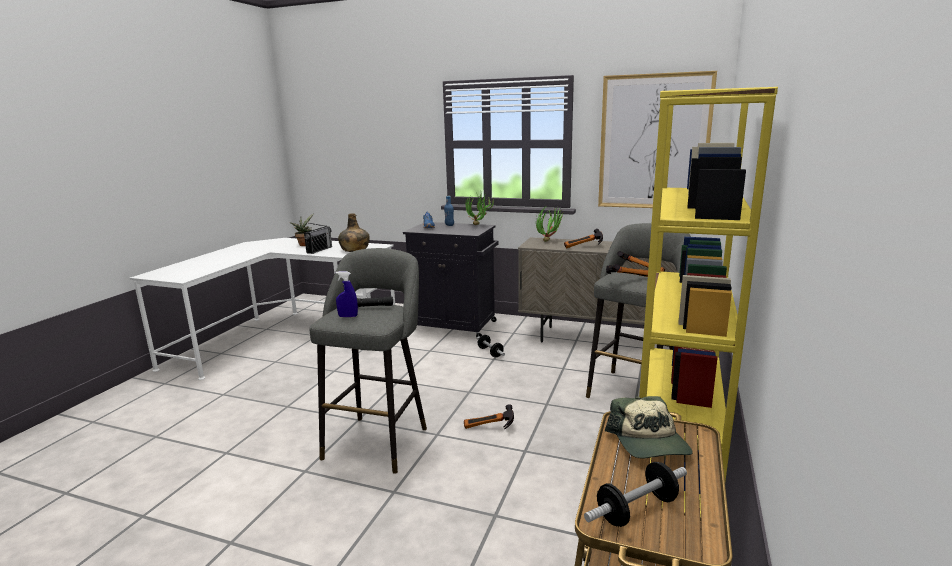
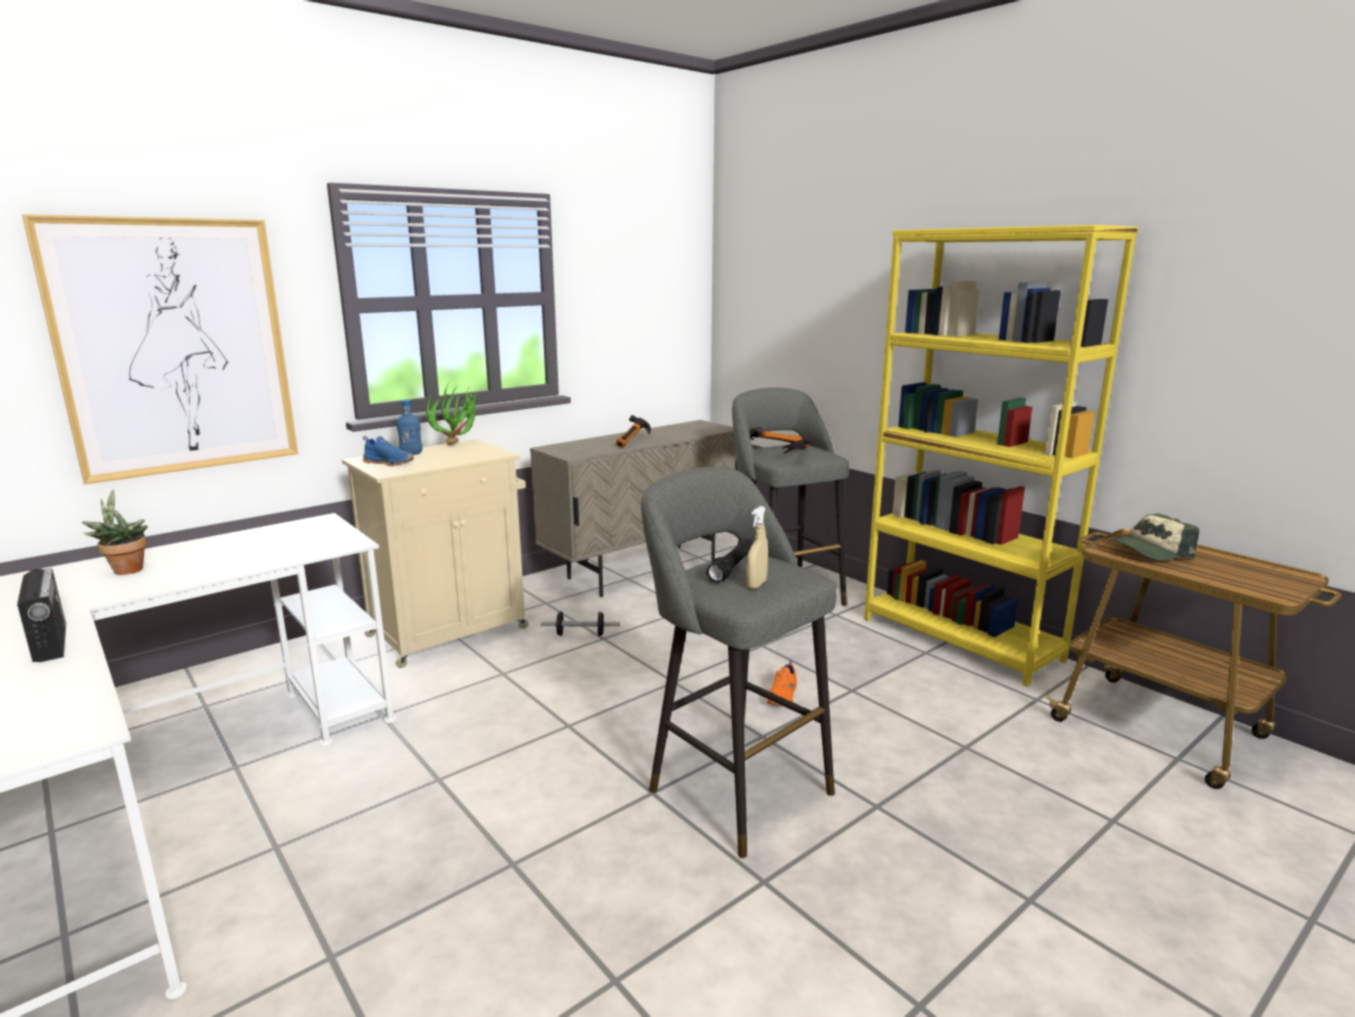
camera: 60 degrees left, 0 degrees up
radio [304,223,332,254] -> radio moved to [17,567,66,662]
blue spray bottle [336,271,358,317] -> beige spray bottle [746,506,768,589]
green bottle [338,213,370,252] -> none
black cabinet [403,222,499,337] -> beige cabinet [342,439,528,668]
hammer [464,404,514,429] -> orange shoe [767,659,797,706]
potted plant [536,206,564,242] -> none
dumbbell [584,462,687,527] -> none
picture [598,71,717,208] -> picture moved to [22,214,298,485]
cap [605,396,693,459] -> cap turned 135 degrees clockwise [1108,513,1199,560]

